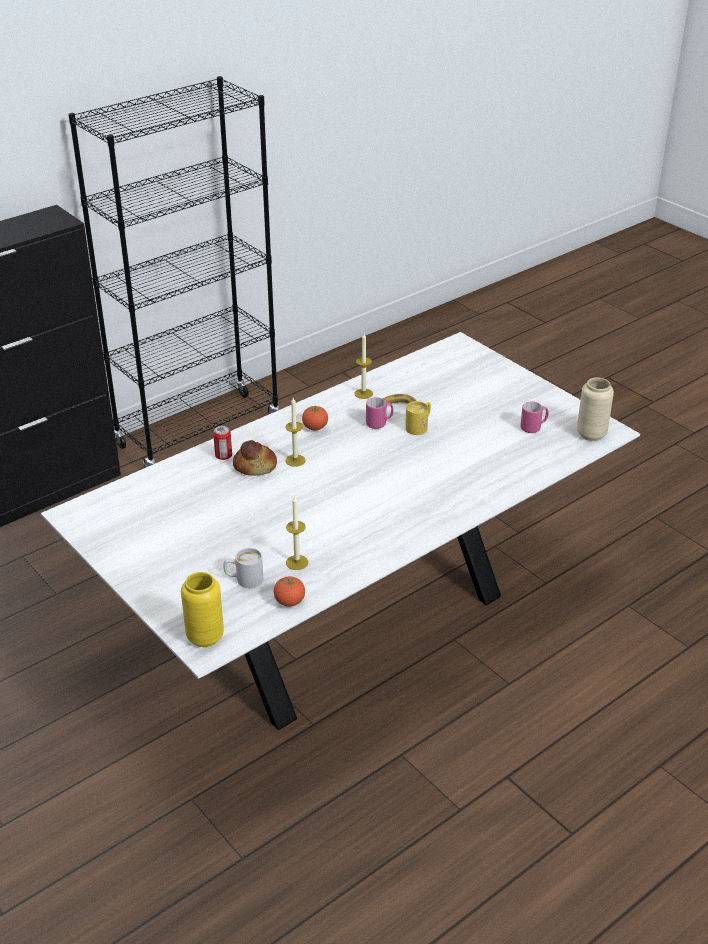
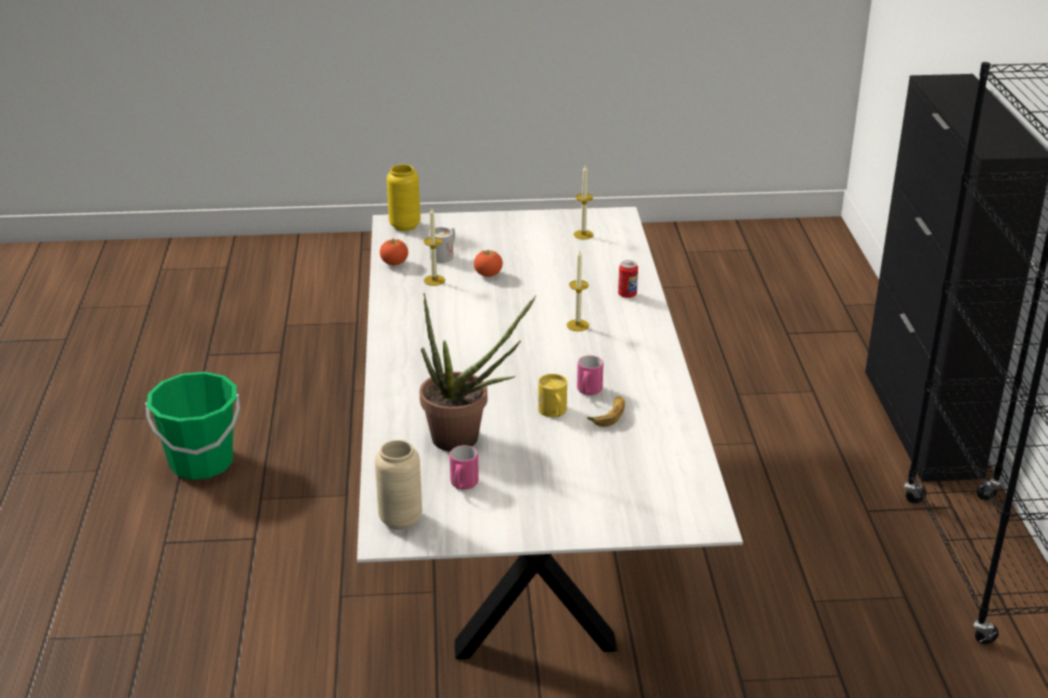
camera: 125 degrees right, 5 degrees down
bread [233,440,277,476] -> none
tomato [302,406,328,430] -> tomato moved to [474,250,503,277]
candle [354,334,373,399] -> candle moved to [574,164,594,240]
none -> green bucket [145,372,240,480]
none -> potted plant [420,293,537,451]

